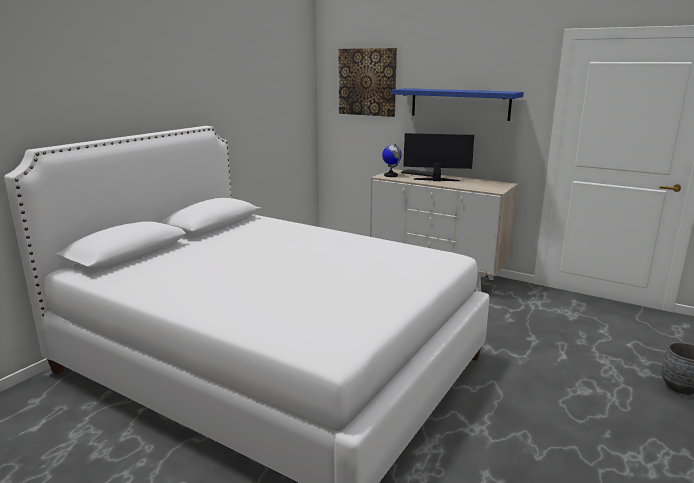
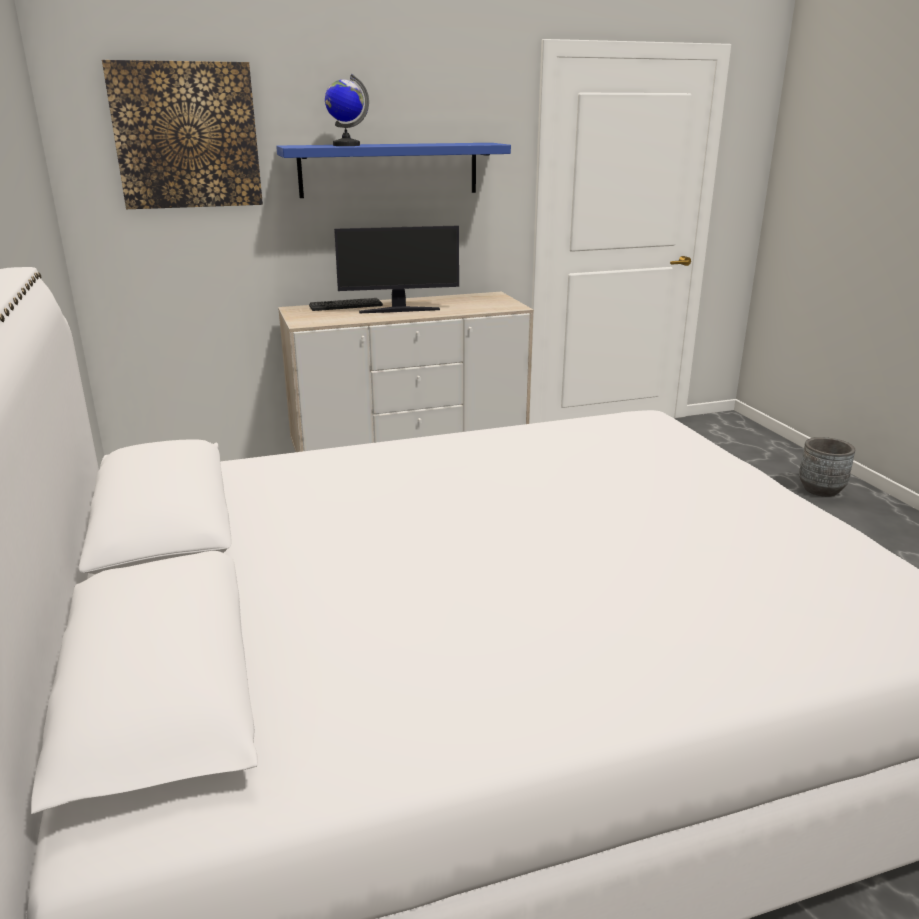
camera: 50 degrees left, 5 degrees up
globe [382,144,402,177] -> globe moved to [325,74,369,146]
monitor [403,133,474,181] -> monitor turned 150 degrees counterclockwise [334,226,459,313]

